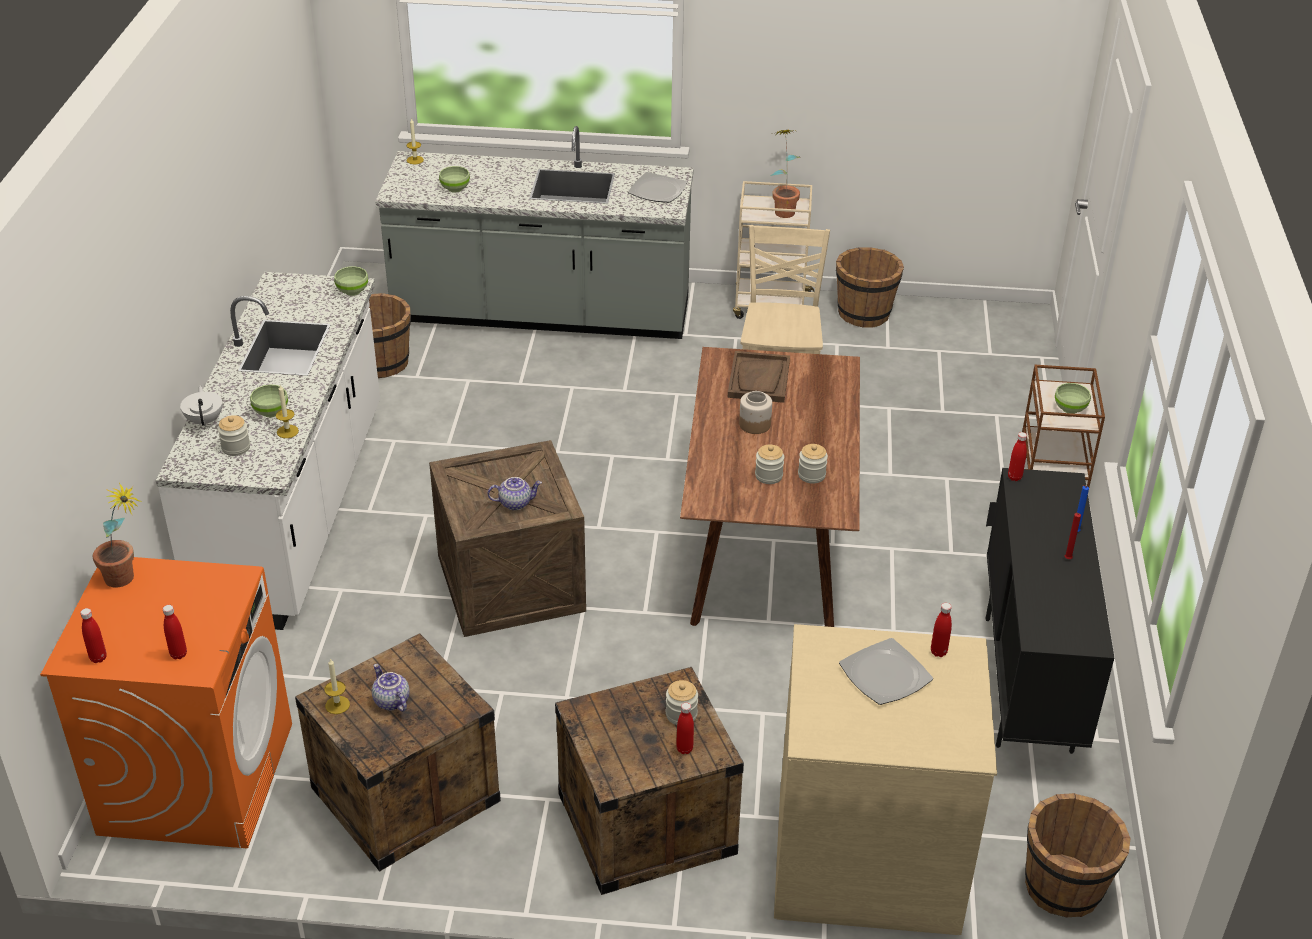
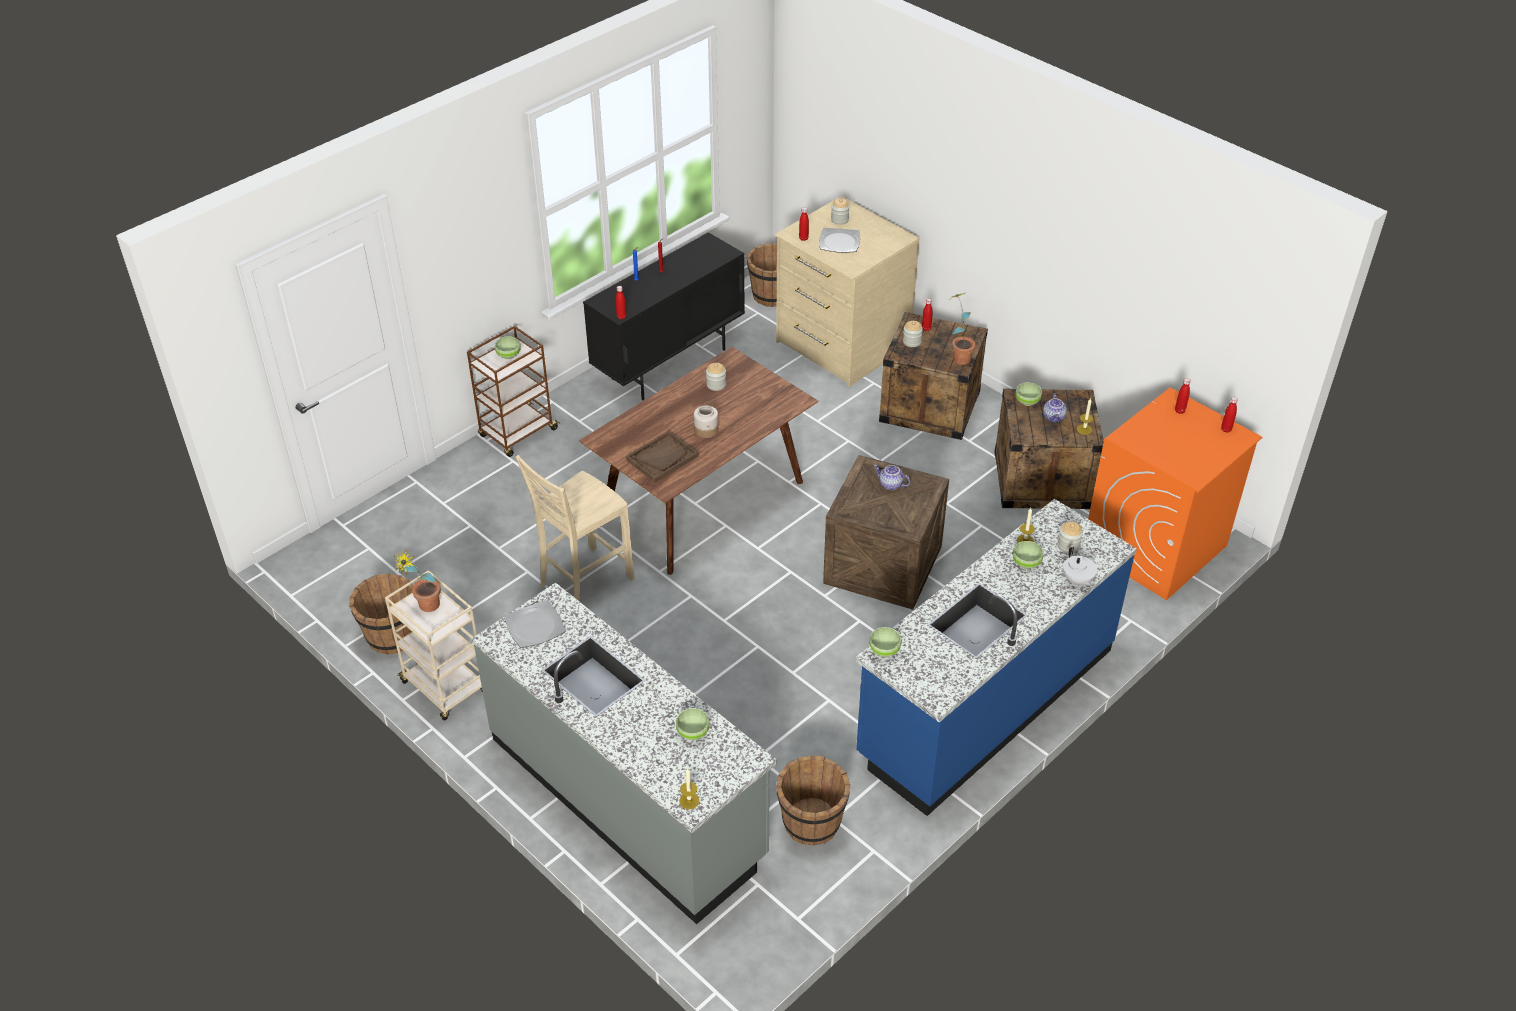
camera: 140 degrees left, 5 degrees up
potted plant [92,483,142,588] -> potted plant moved to [952,293,976,365]
white counter [156,272,380,630] -> blue counter [856,499,1137,816]
white teapot [180,385,222,427] -> white teapot turned 45 degrees counterclockwise [1063,547,1097,586]
jar [755,444,784,484] -> jar moved to [831,199,850,225]
none -> green bowl [1015,382,1042,406]

